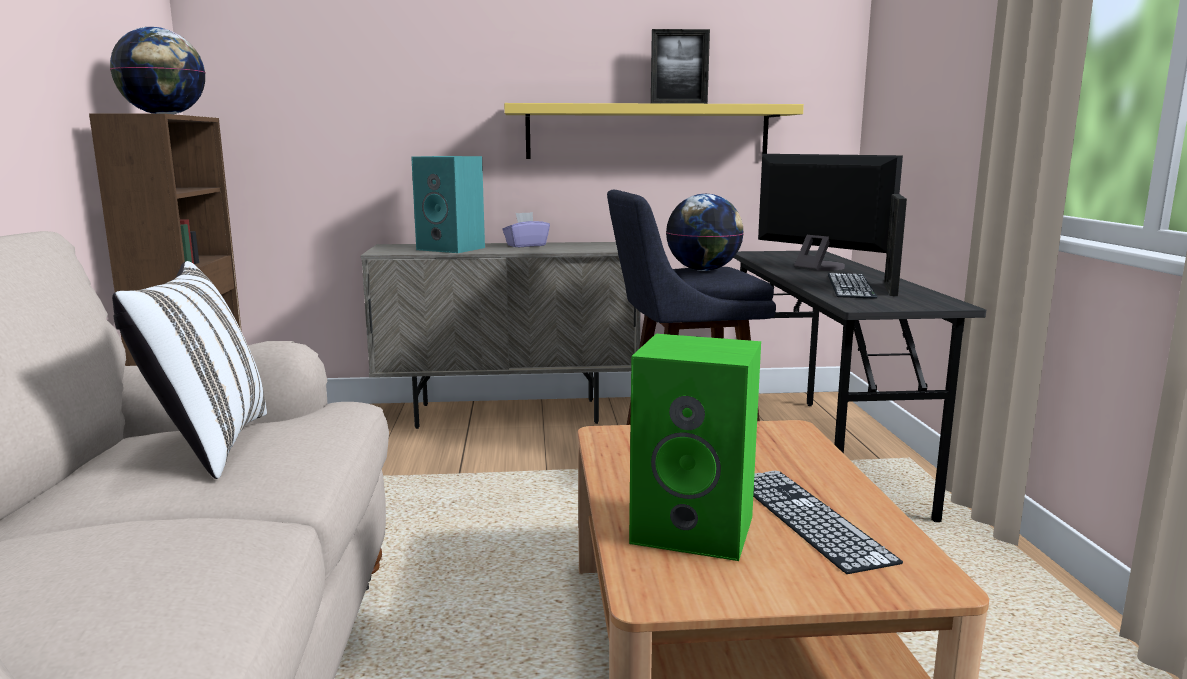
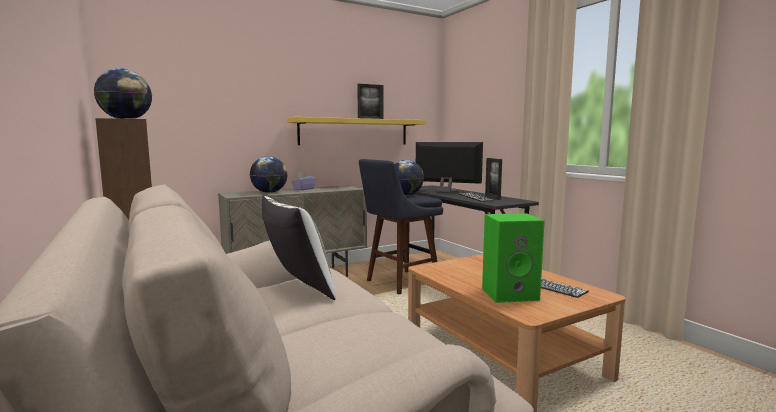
camera: 25 degrees left, 5 degrees down
turquoise speaker [411,156,485,253] -> globe [250,156,288,193]

